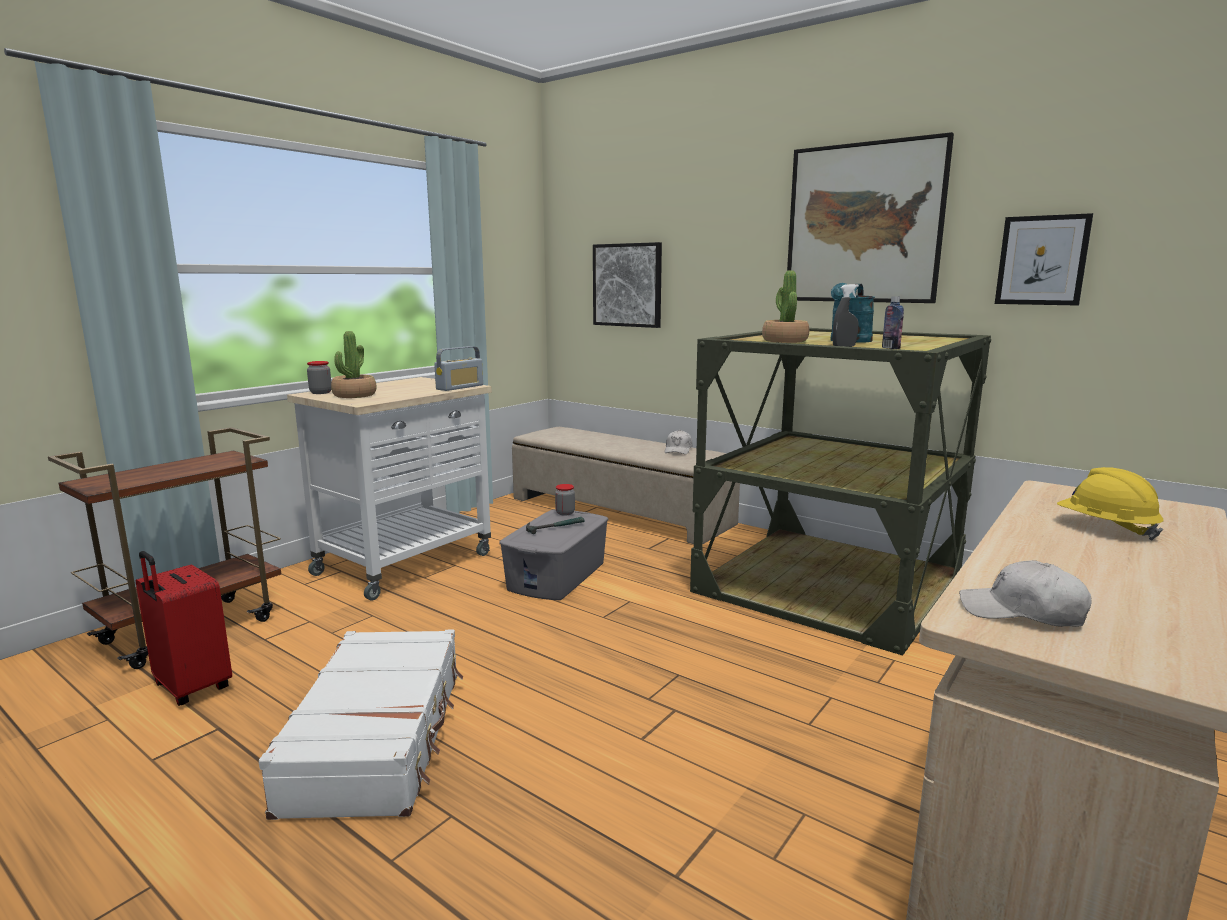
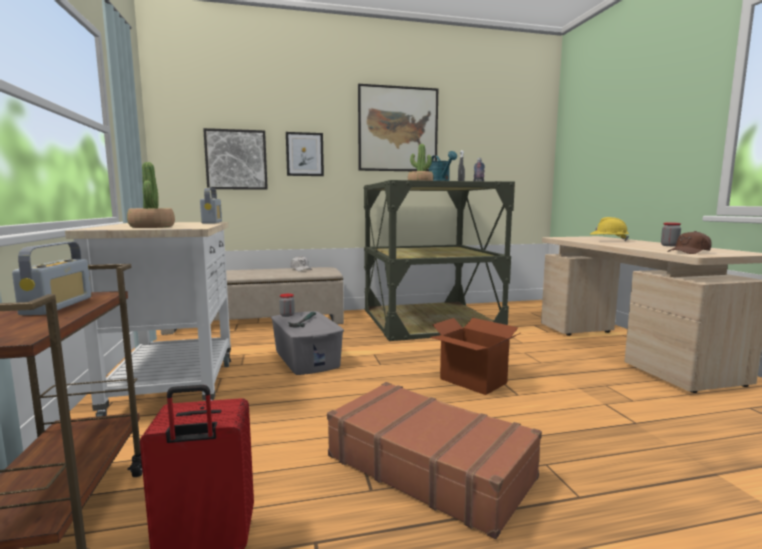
camera: 50 degrees left, 5 degrees down
white suitcase [258,629,463,820] -> brown suitcase [327,382,542,539]
jar [307,361,331,394] -> jar moved to [661,222,681,246]
white cap [959,560,1092,627] -> brown cap [667,231,711,254]
picture [995,213,1093,306] -> picture moved to [286,132,324,176]
none -> radio [12,242,91,315]
none -> cardboard box [430,318,520,395]

